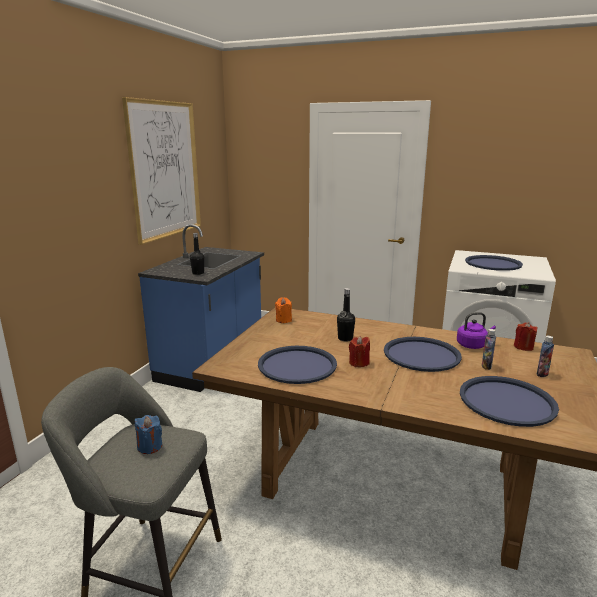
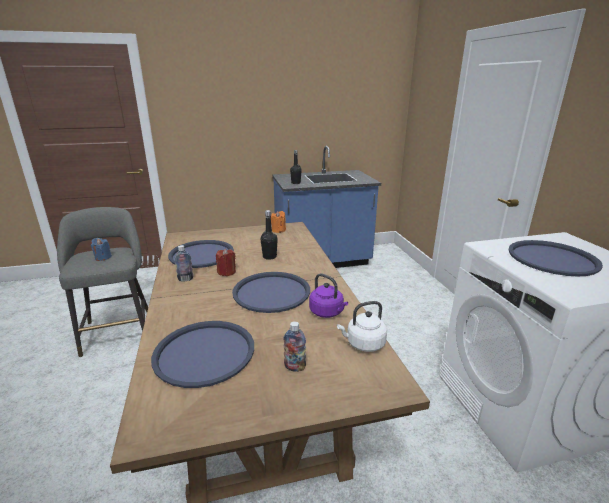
camera: 55 degrees right, 5 degrees up
picture [122,97,201,245] -> none
bottle [482,329,496,370] -> bottle moved to [174,245,193,282]
red candle [514,322,538,351] -> white kettle [337,301,387,352]

